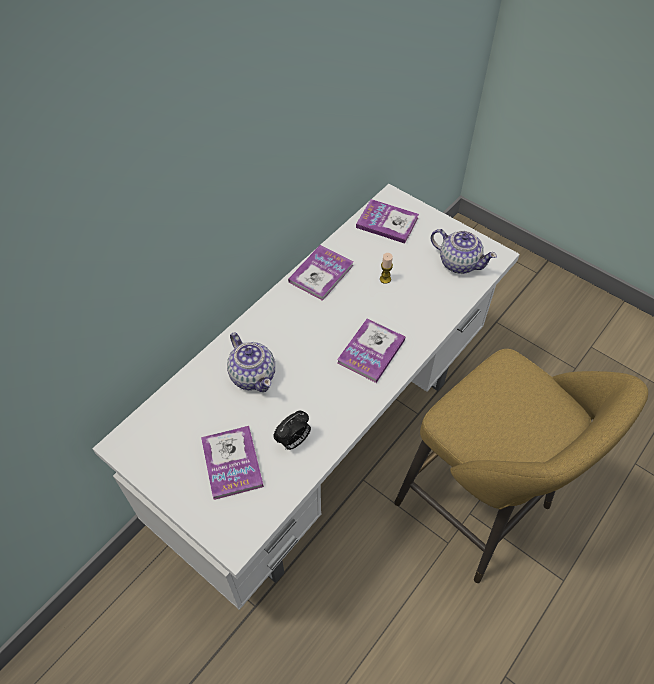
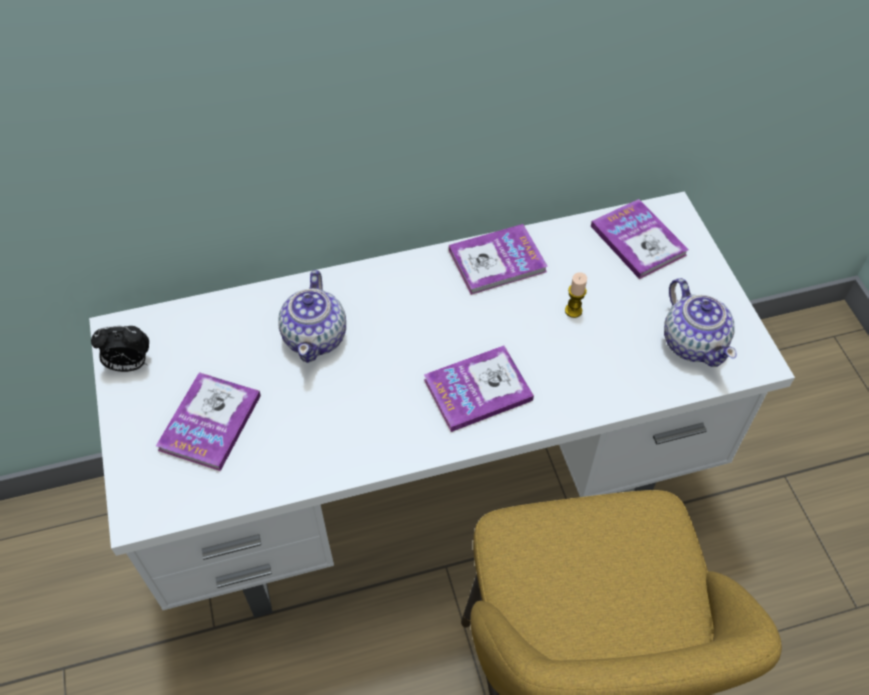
camera: 35 degrees right, 0 degrees up
alarm clock [273,411,311,450] -> alarm clock moved to [91,326,149,372]

